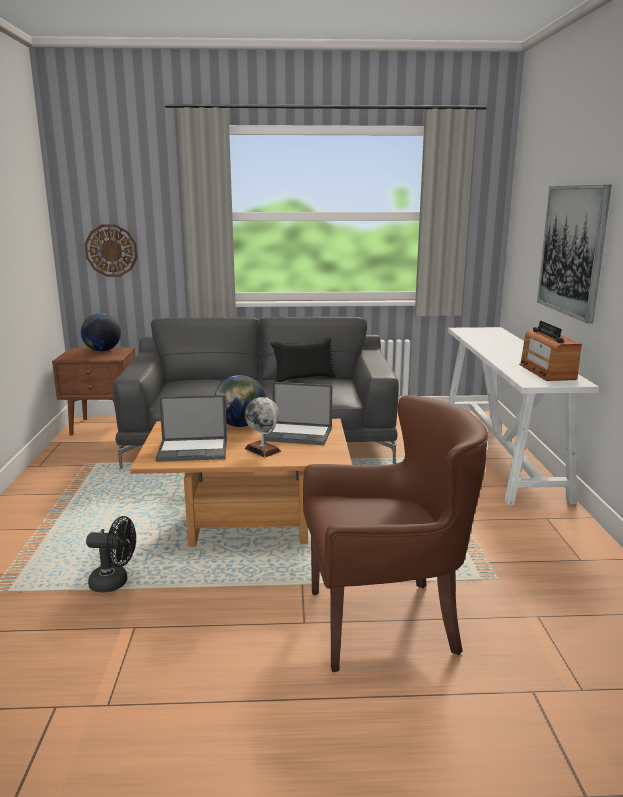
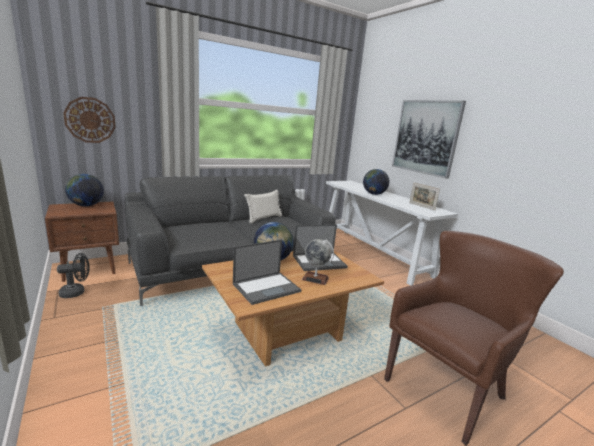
camera: 30 degrees left, 0 degrees up
black fan [86,516,136,592] -> black fan moved to [57,253,89,298]
black pillow [271,338,335,382] -> white pillow [244,190,282,224]
radio [519,321,582,381] -> picture frame [409,182,440,210]
none -> globe [363,169,389,195]

